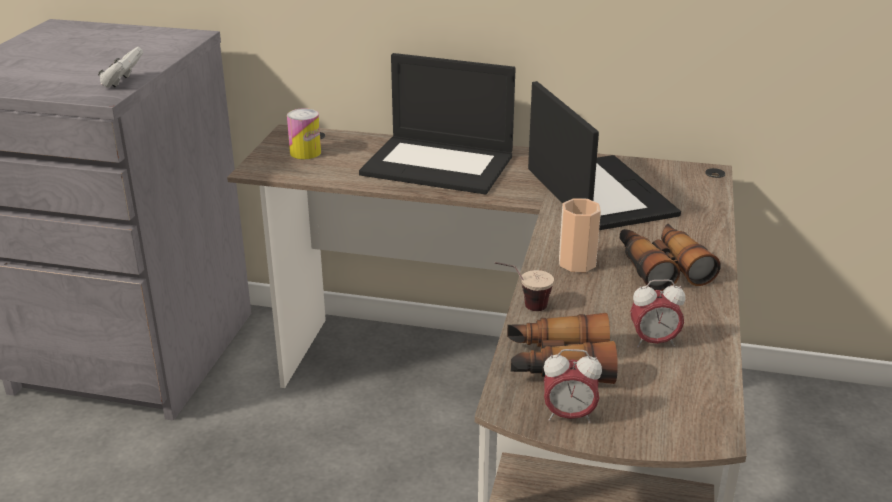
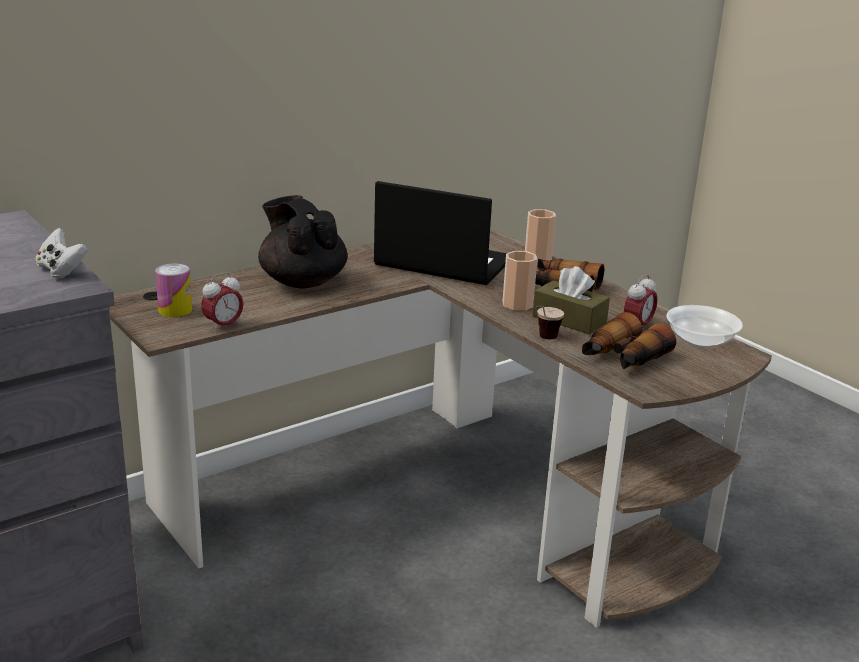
camera: 50 degrees left, 5 degrees down
laptop [359,53,516,195] -> black teapot [258,195,348,289]
alarm clock [544,349,602,423] -> alarm clock moved to [201,272,243,332]
none -> cup [525,209,556,262]
none -> brown tissue box [533,266,610,335]
none -> bowl [667,305,743,348]

